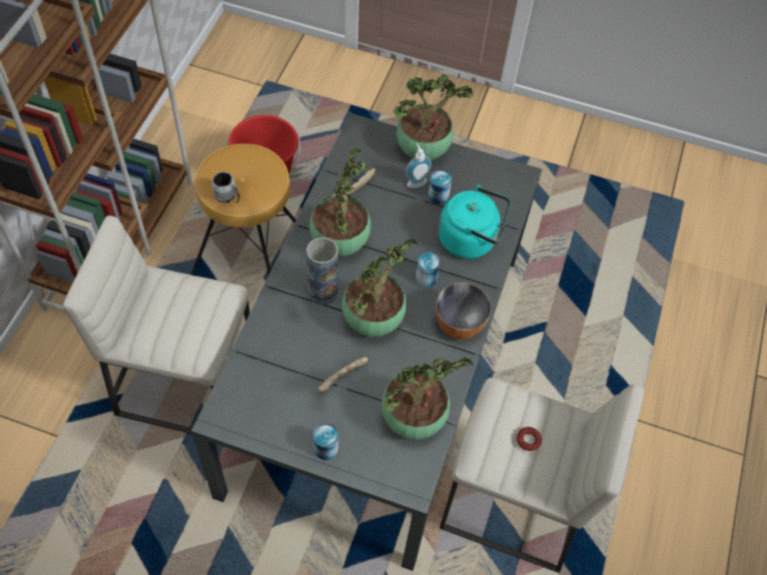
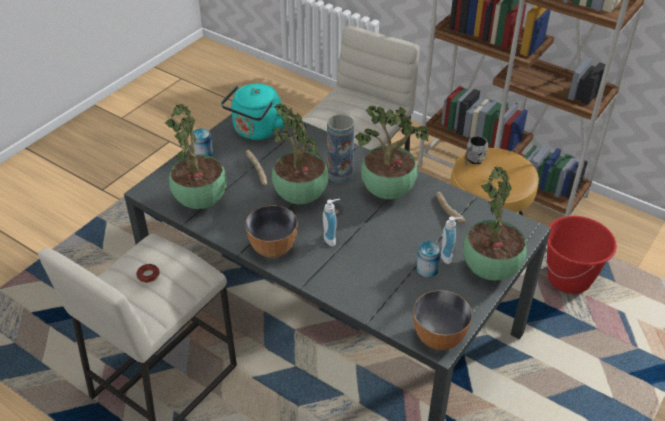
camera: 110 degrees right, 15 degrees down
can [416,252,440,287] -> soap dispenser [323,199,340,246]
turquoise kettle [439,185,510,259] -> turquoise kettle moved to [221,84,284,140]
none -> bowl [413,290,472,350]

